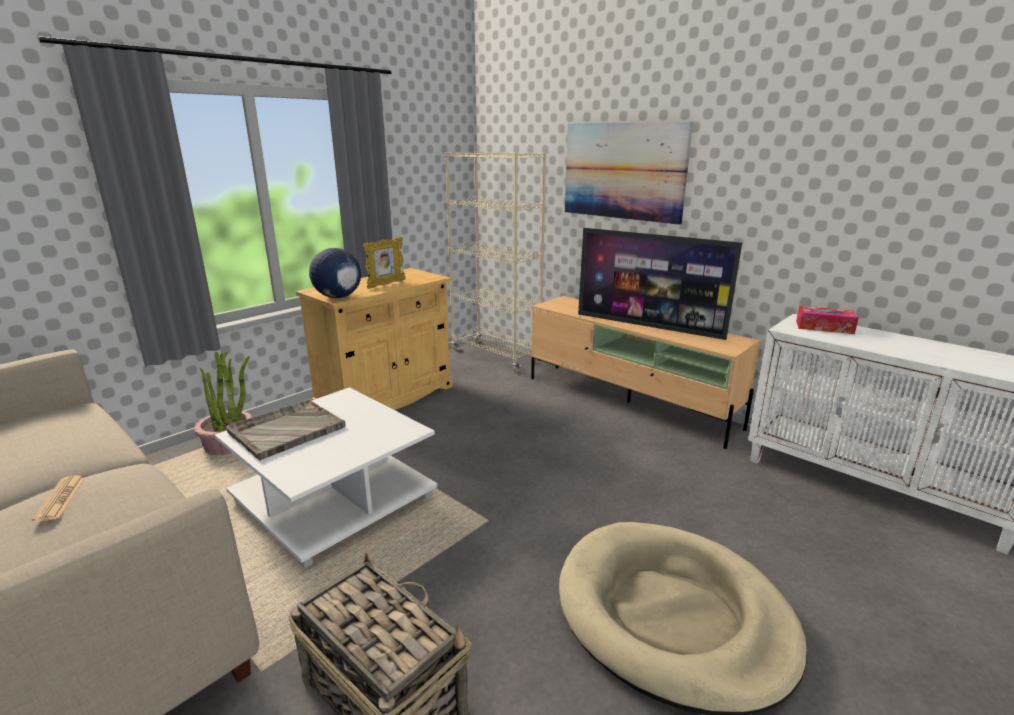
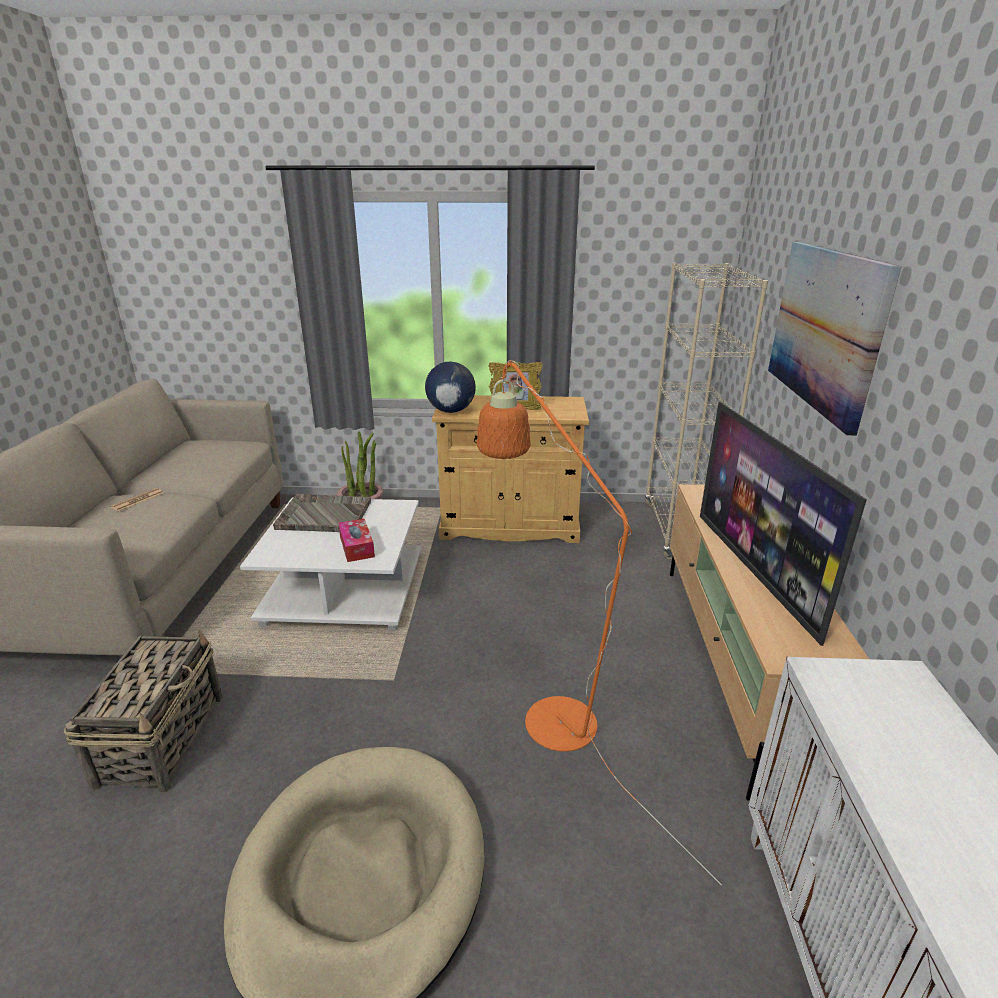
camera: 50 degrees right, 5 degrees up
tissue box [796,306,859,334] -> tissue box moved to [338,519,375,562]
none -> orange floor lamp [477,360,722,886]

